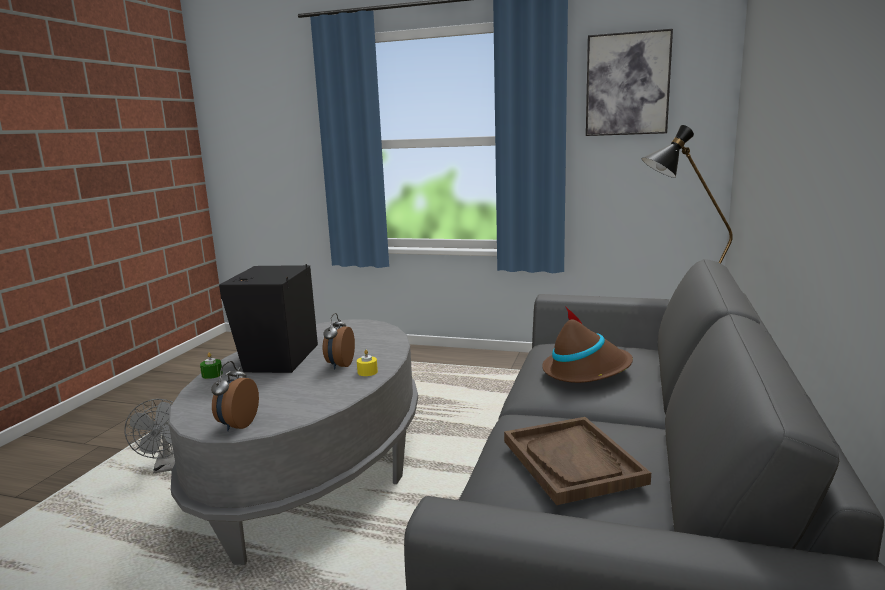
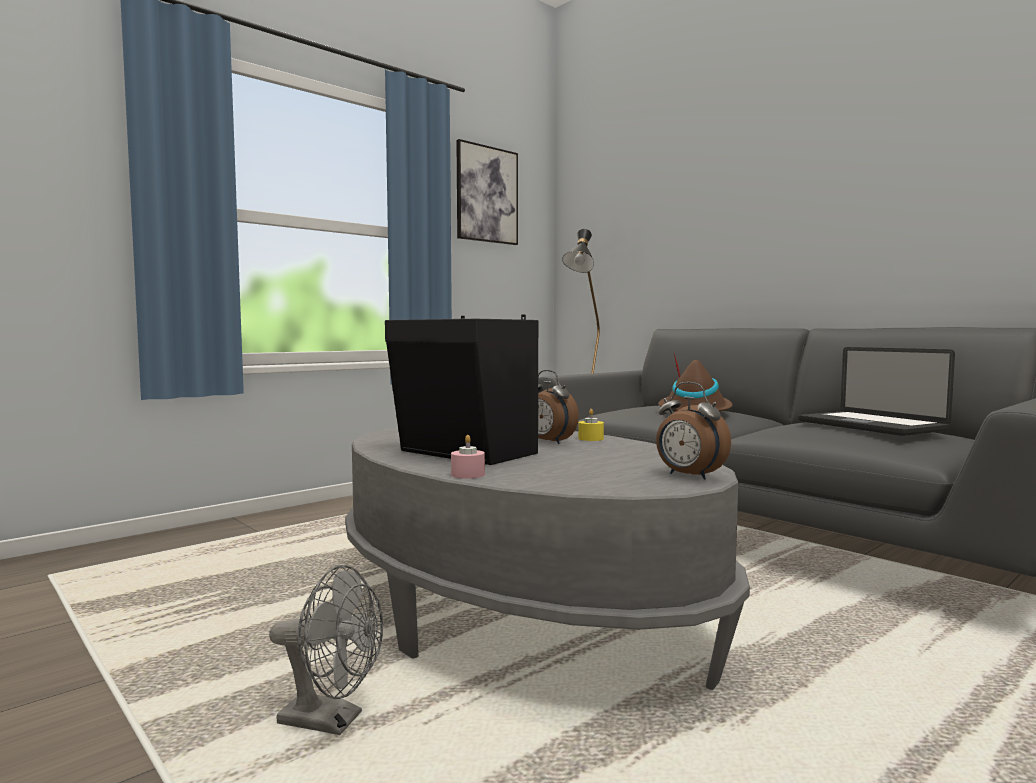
camera: 60 degrees left, 10 degrees down
green candle [200,353,223,379] -> pink candle [451,435,485,479]
brown tray [504,417,651,505] -> laptop [798,347,955,436]

